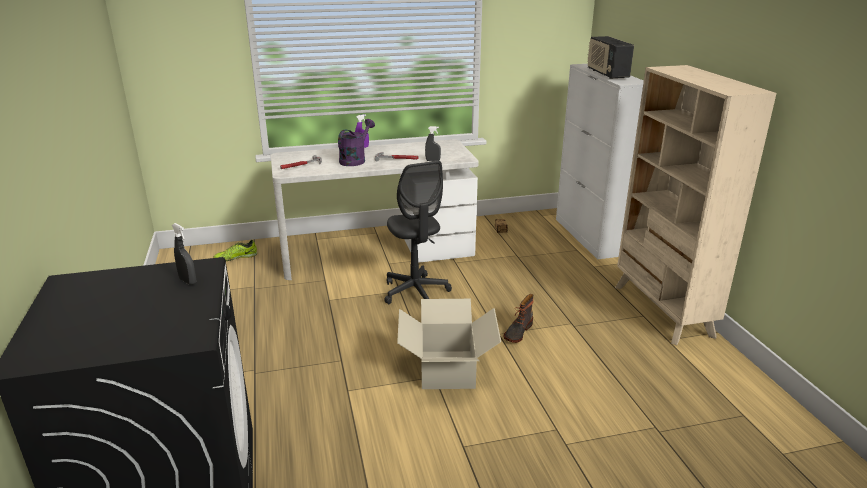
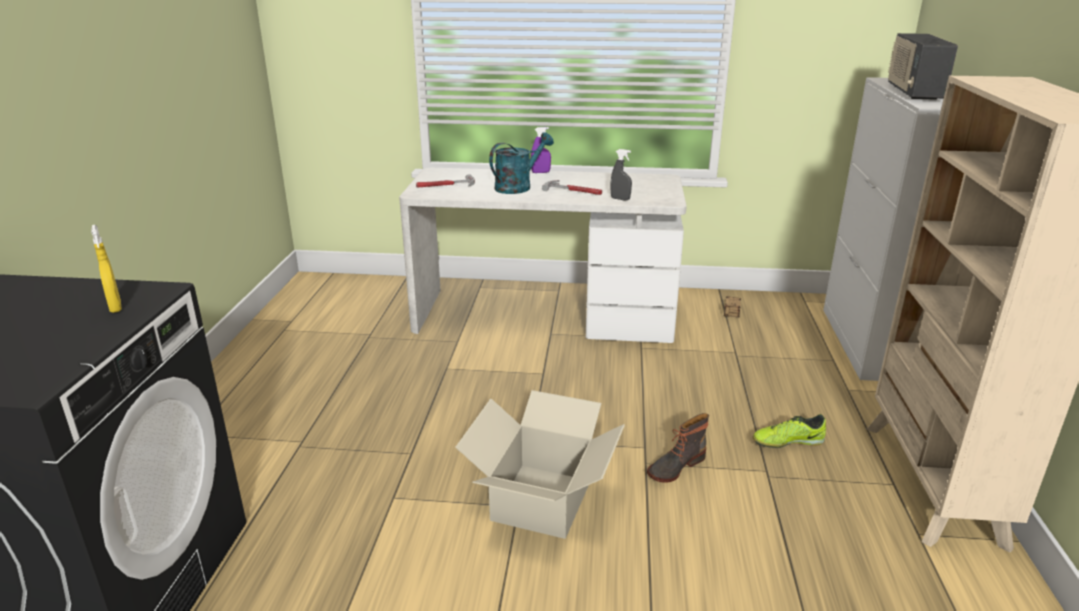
camera: 20 degrees right, 0 degrees up
grey spray bottle [172,223,196,285] -> yellow spray bottle [91,225,122,313]
shoe [213,240,257,261] -> shoe moved to [753,414,826,448]
purple watering can [338,119,375,166] -> turquoise watering can [489,132,554,194]
grey office chair [385,161,452,304] -> none

